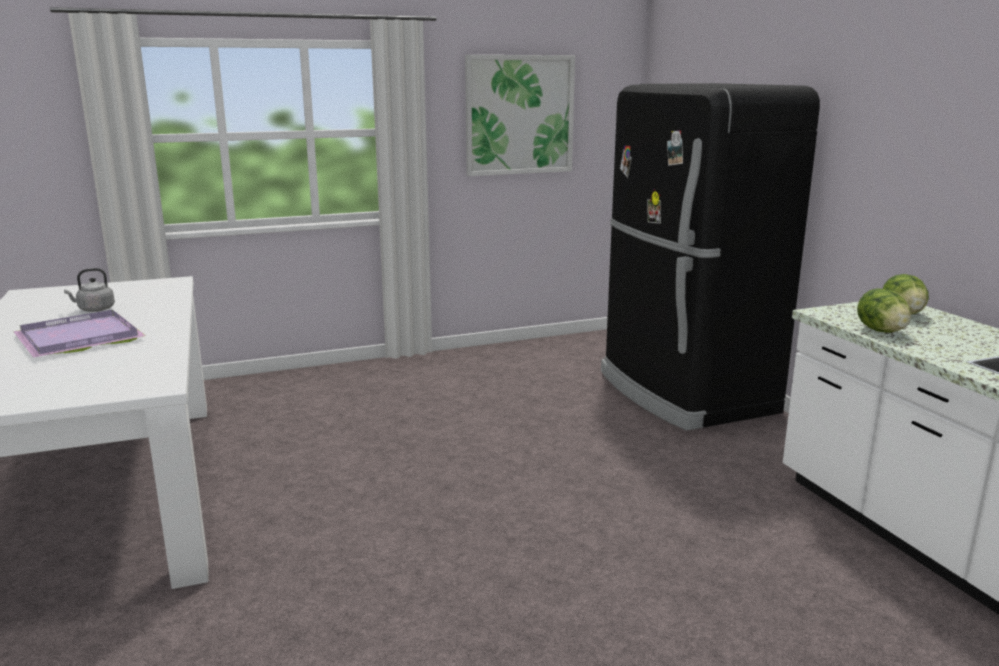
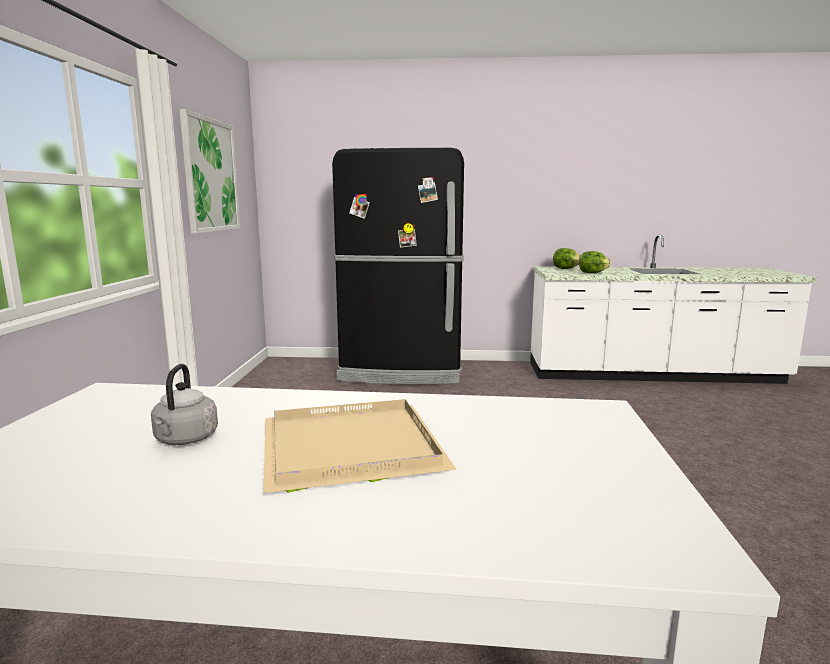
camera: 65 degrees left, 5 degrees down
purple tray [13,310,146,358] -> beige tray [263,399,457,493]

